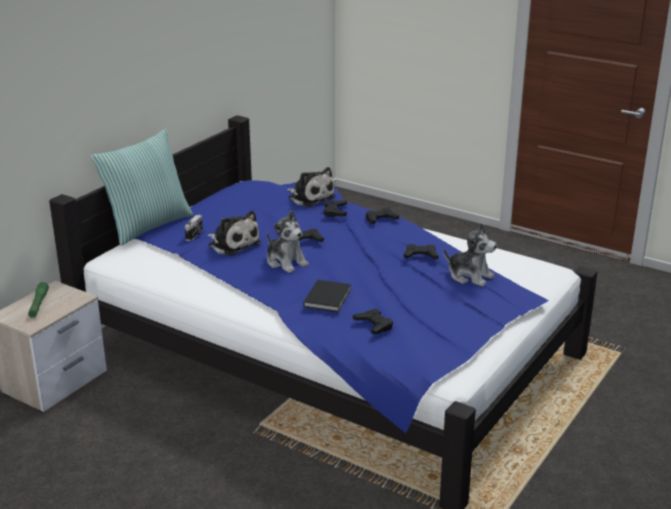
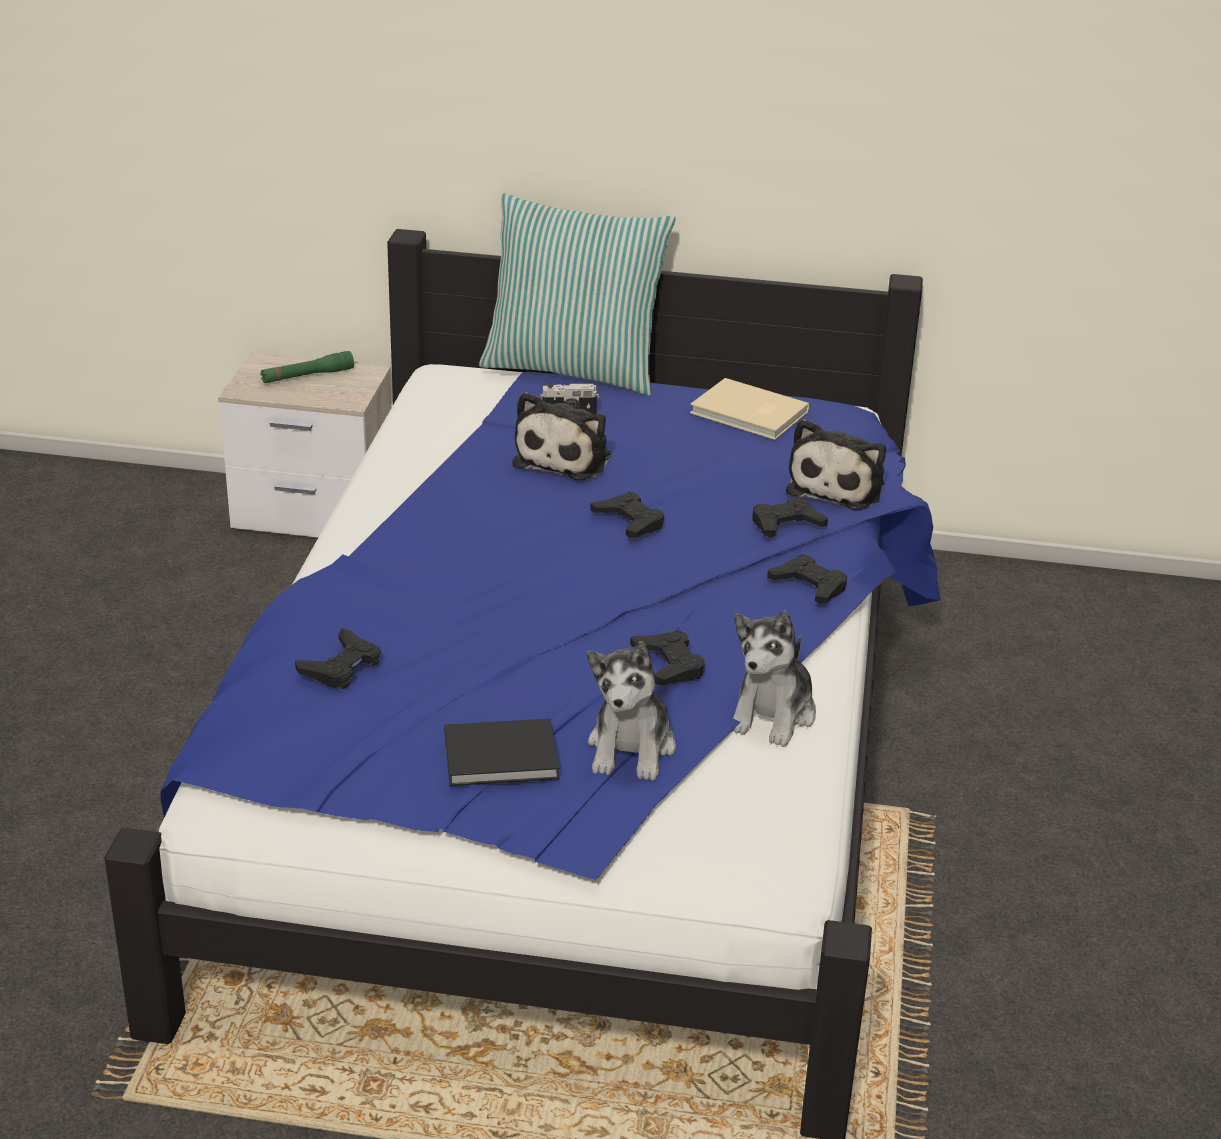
camera: 65 degrees right, 5 degrees up
plush toy [267,211,309,273] -> plush toy moved to [731,611,816,747]
black book [303,280,351,312] -> black book moved to [444,719,560,786]
none -> beige book [690,378,809,440]

